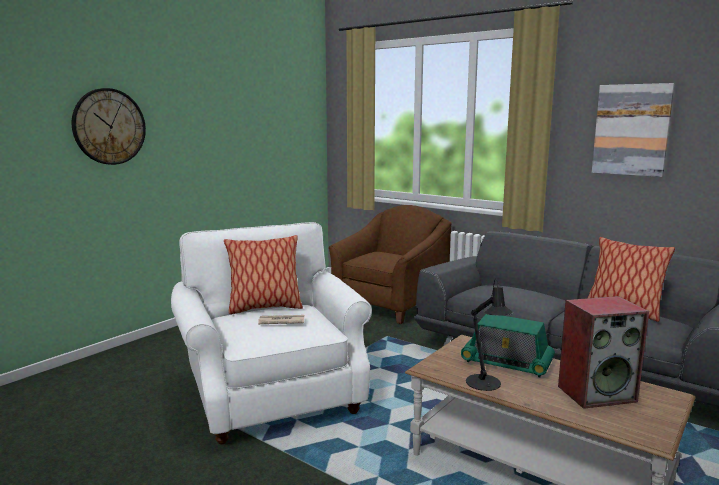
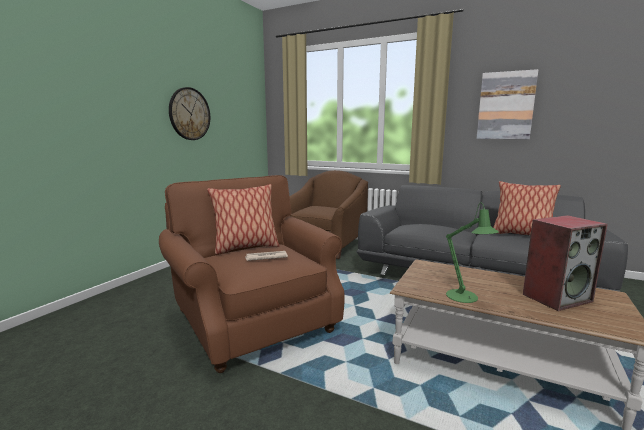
camera: 10 degrees left, 0 degrees up
wall clock [72,88,146,165] -> wall clock moved to [169,87,210,140]
white armchair [171,222,372,445] -> brown armchair [159,175,345,373]
radio [461,314,555,377] -> none
black table lamp [466,279,514,391] -> green table lamp [446,202,499,303]

